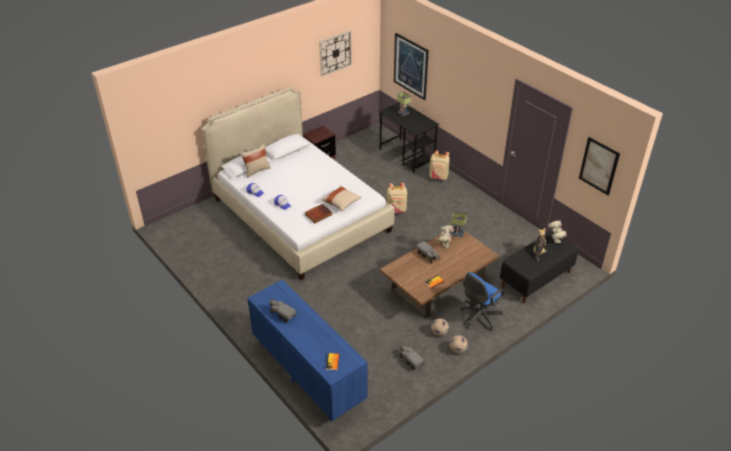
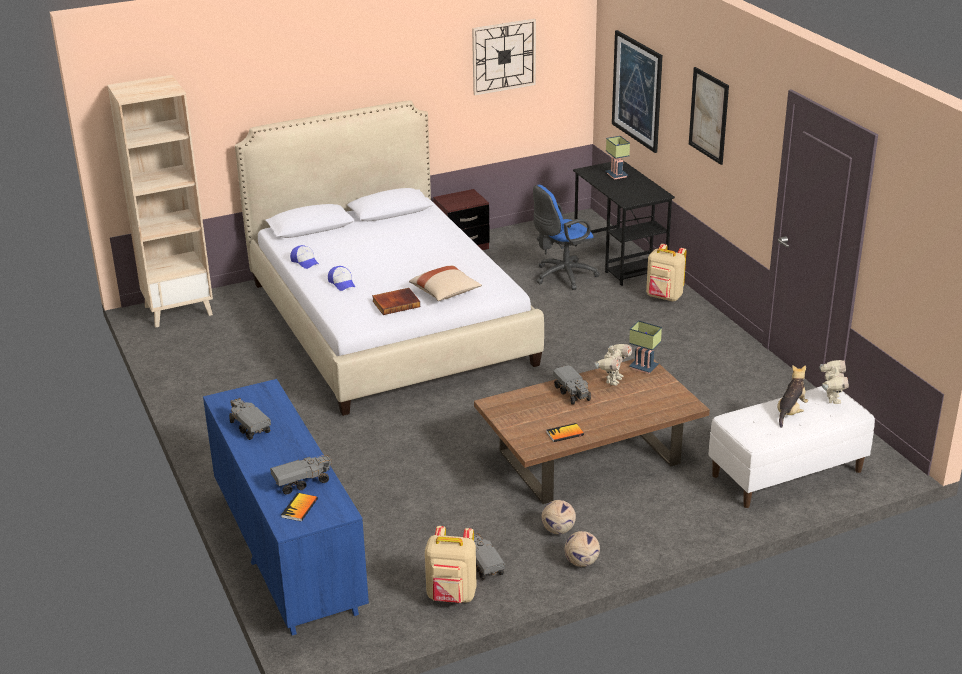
camera: 15 degrees right, 10 degrees down
beige pillow [240,143,271,178] -> none
beige backpack [387,183,407,213] -> beige backpack moved to [425,526,477,603]
blue office chair [460,272,504,331] -> blue office chair moved to [533,185,600,290]
black bench [500,231,578,303] -> white bench [708,386,875,508]
picture [579,137,620,196] -> picture moved to [689,67,729,165]
none -> beige bookcase [107,75,213,328]
none -> toy truck [270,454,332,495]

